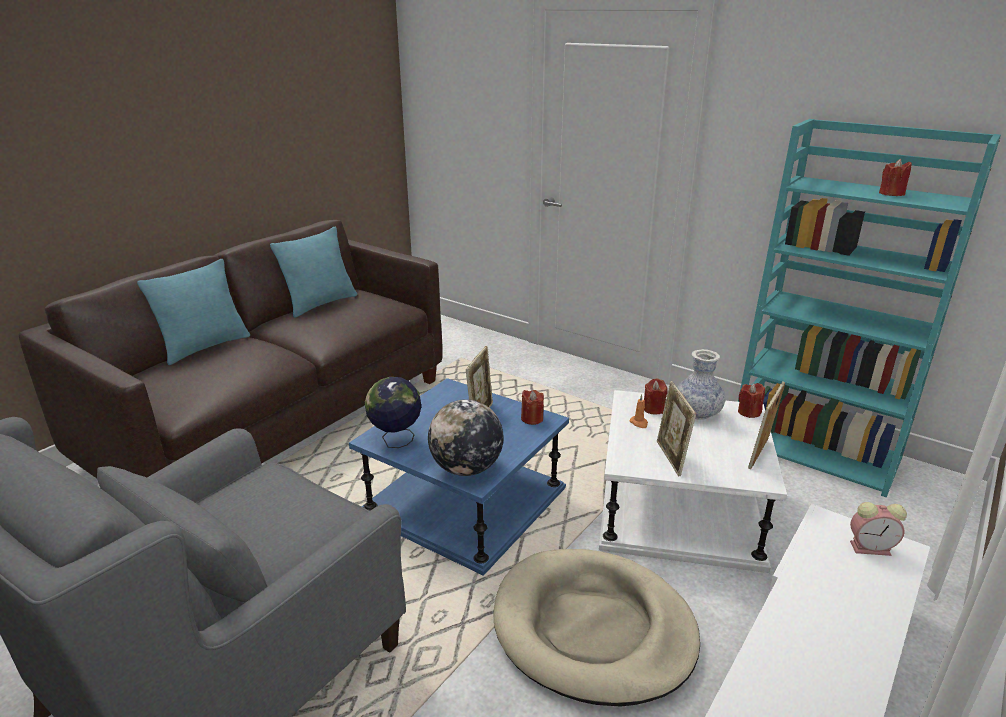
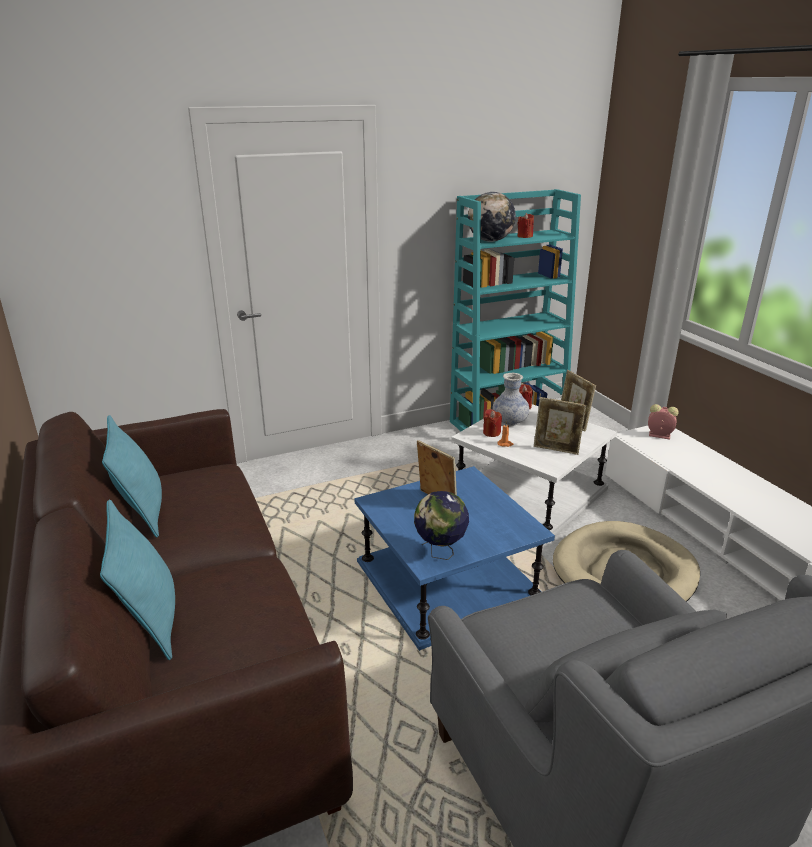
camera: 60 degrees left, 0 degrees up
globe [428,400,504,476] -> globe moved to [468,192,516,242]
red candle [521,390,544,425] -> none
alarm clock [850,502,907,556] -> alarm clock turned 105 degrees counterclockwise [648,404,678,440]

